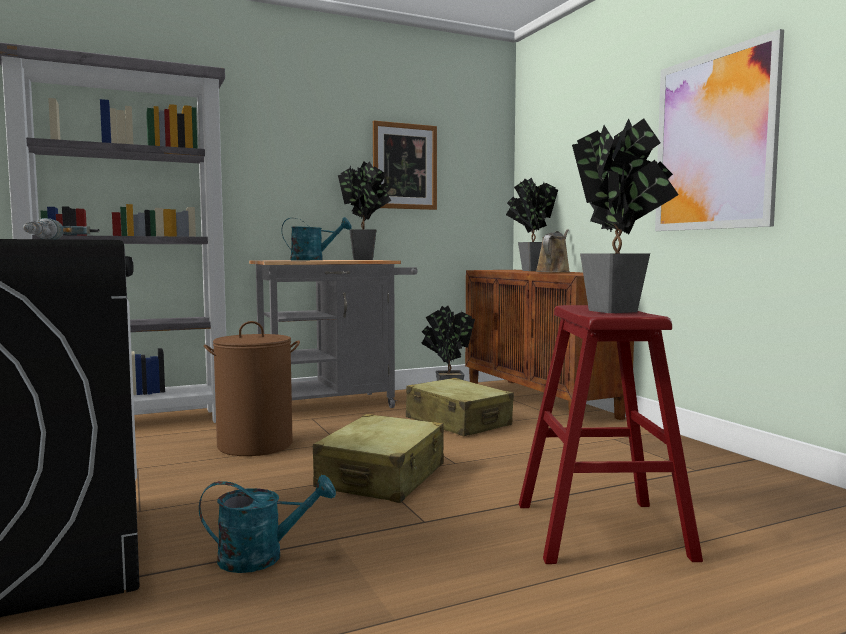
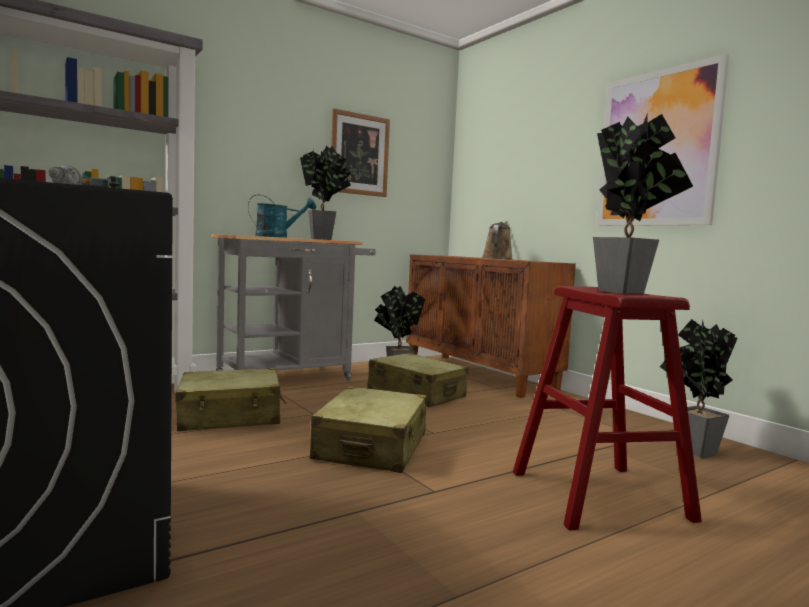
camera: 10 degrees left, 0 degrees up
turquoise watering can [199,475,336,573] -> none
brown laundry basket [204,321,300,456] -> beige suitcase [176,368,287,431]
potted plant [506,178,558,271] -> potted plant moved to [660,319,738,458]

